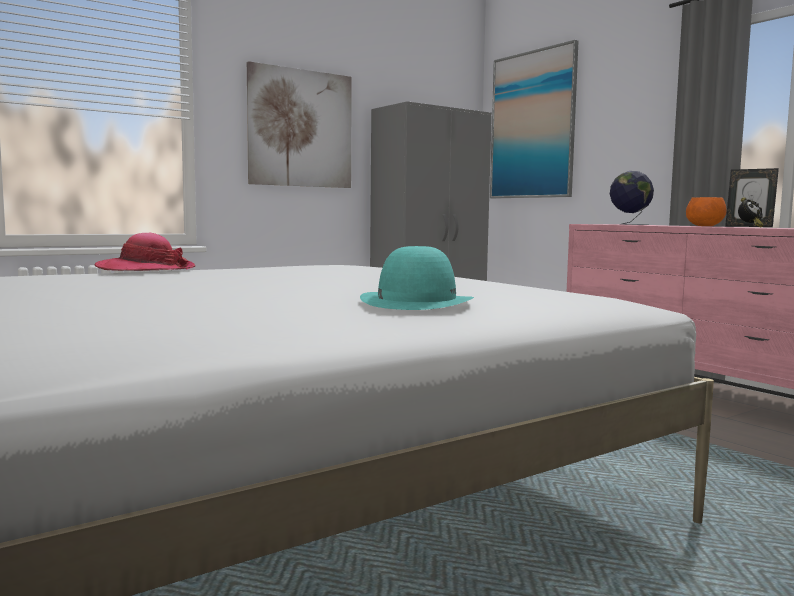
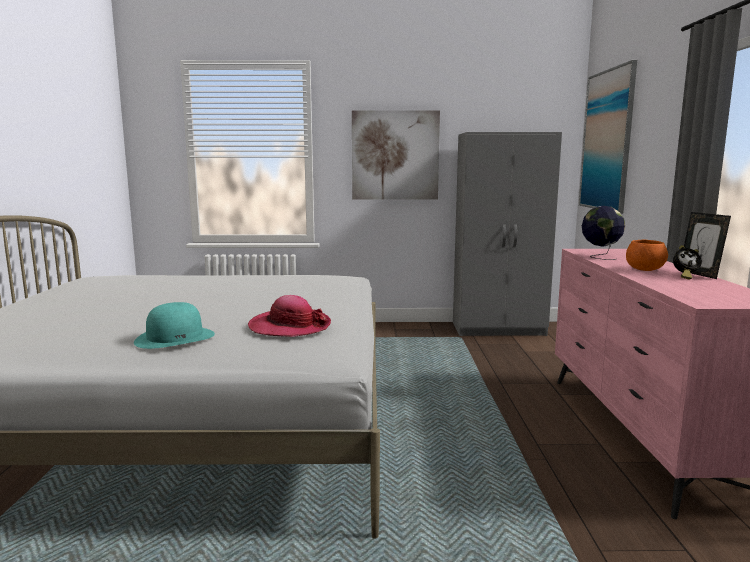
camera: 35 degrees right, 5 degrees up
hat [94,233,196,271] -> hat moved to [248,295,331,337]

